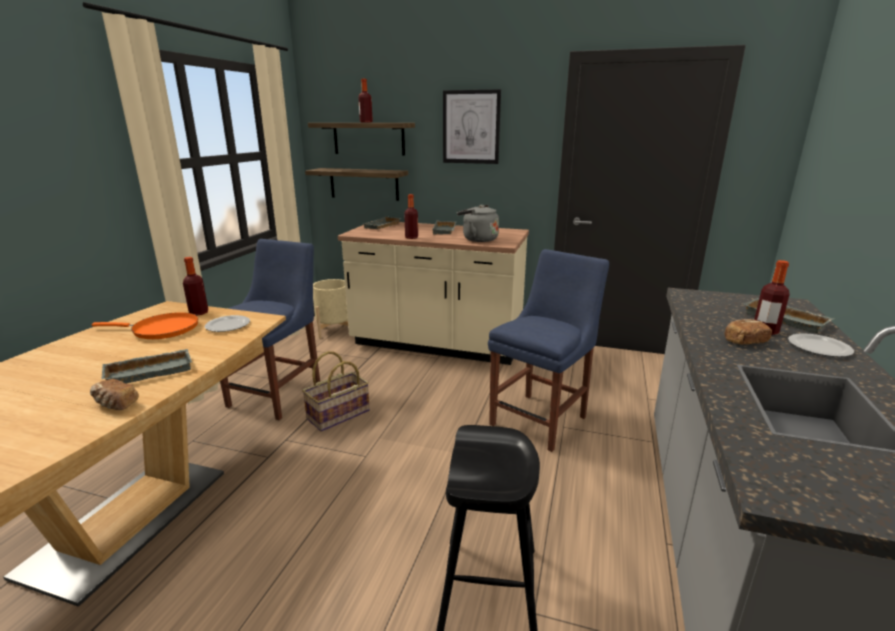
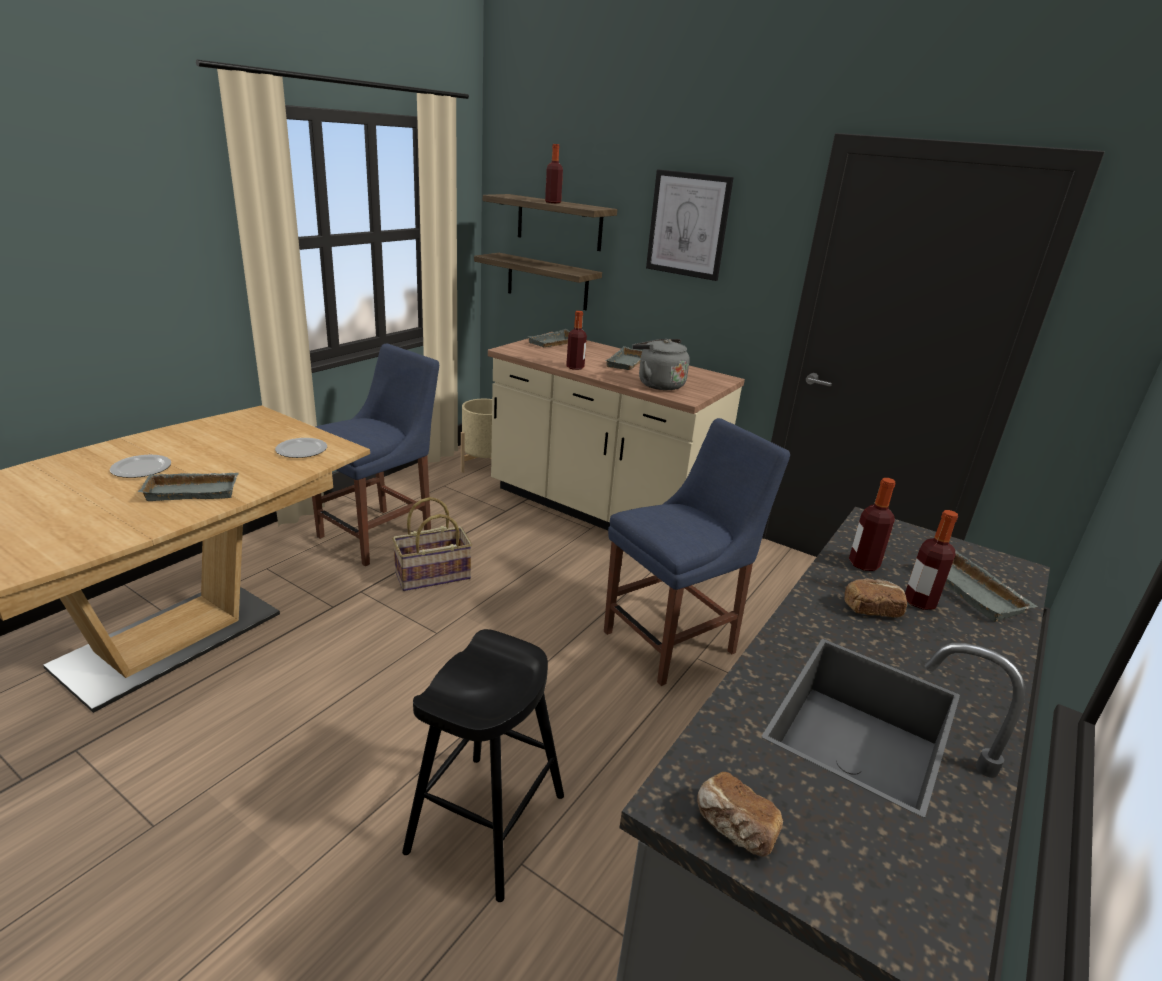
camera: 15 degrees right, 5 degrees up
bread [90,379,139,410] -> bread moved to [697,772,783,857]
orange frying pan [92,312,198,339] -> none
bottle [183,257,208,315] -> bottle moved to [849,478,896,571]
plate [788,333,854,357] -> plate moved to [110,455,171,478]

